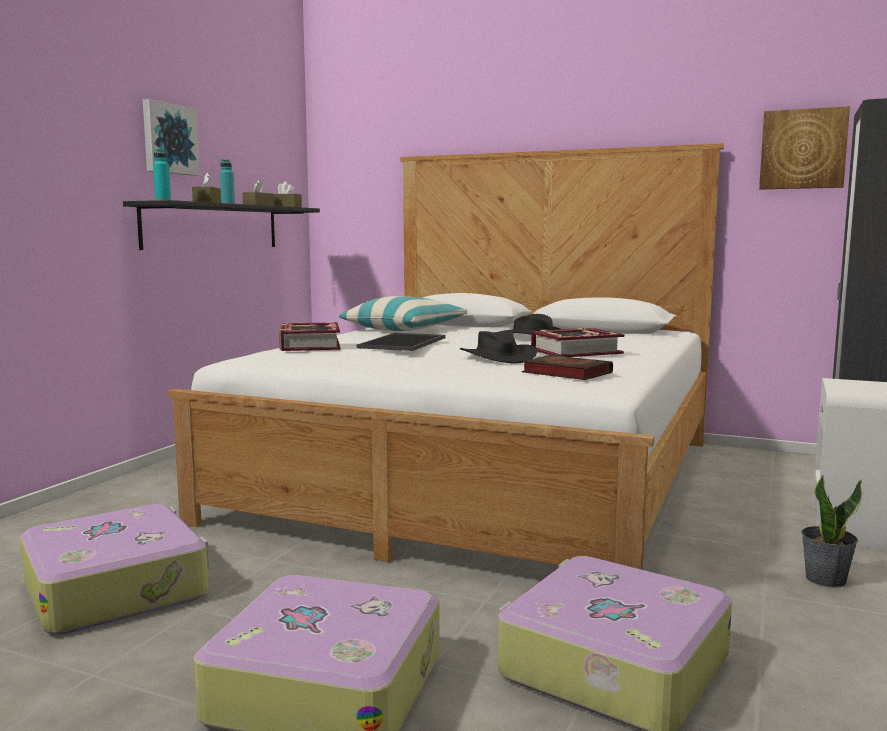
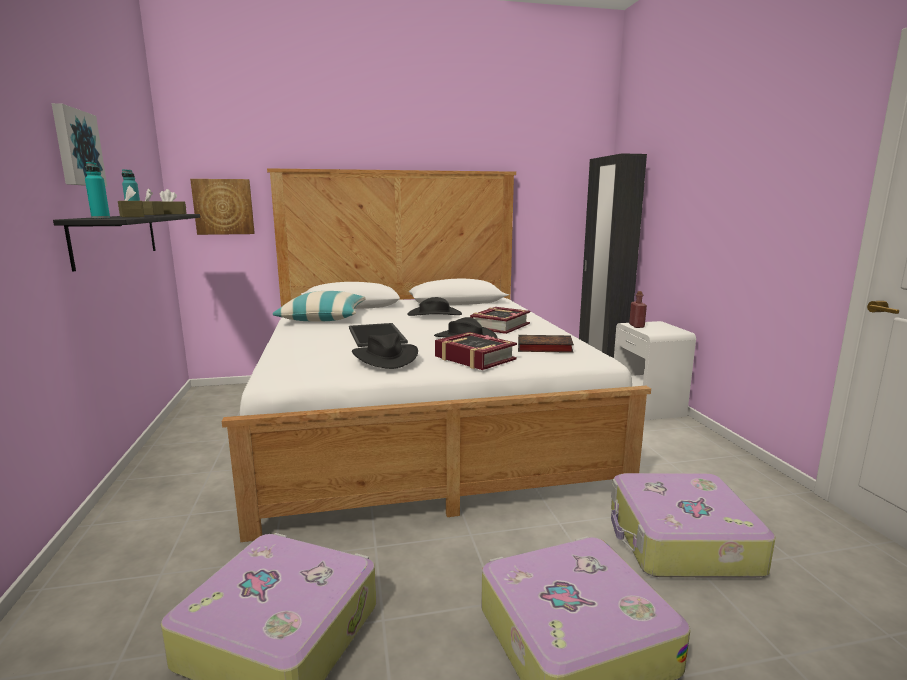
camera: 35 degrees left, 5 degrees up
book [279,322,340,351] -> book moved to [435,332,517,370]
picture [759,106,850,189] -> picture moved to [190,179,255,235]
potted plant [801,474,862,587] -> none
none -> black hat [352,333,418,369]
none -> red bottle [629,291,647,328]

